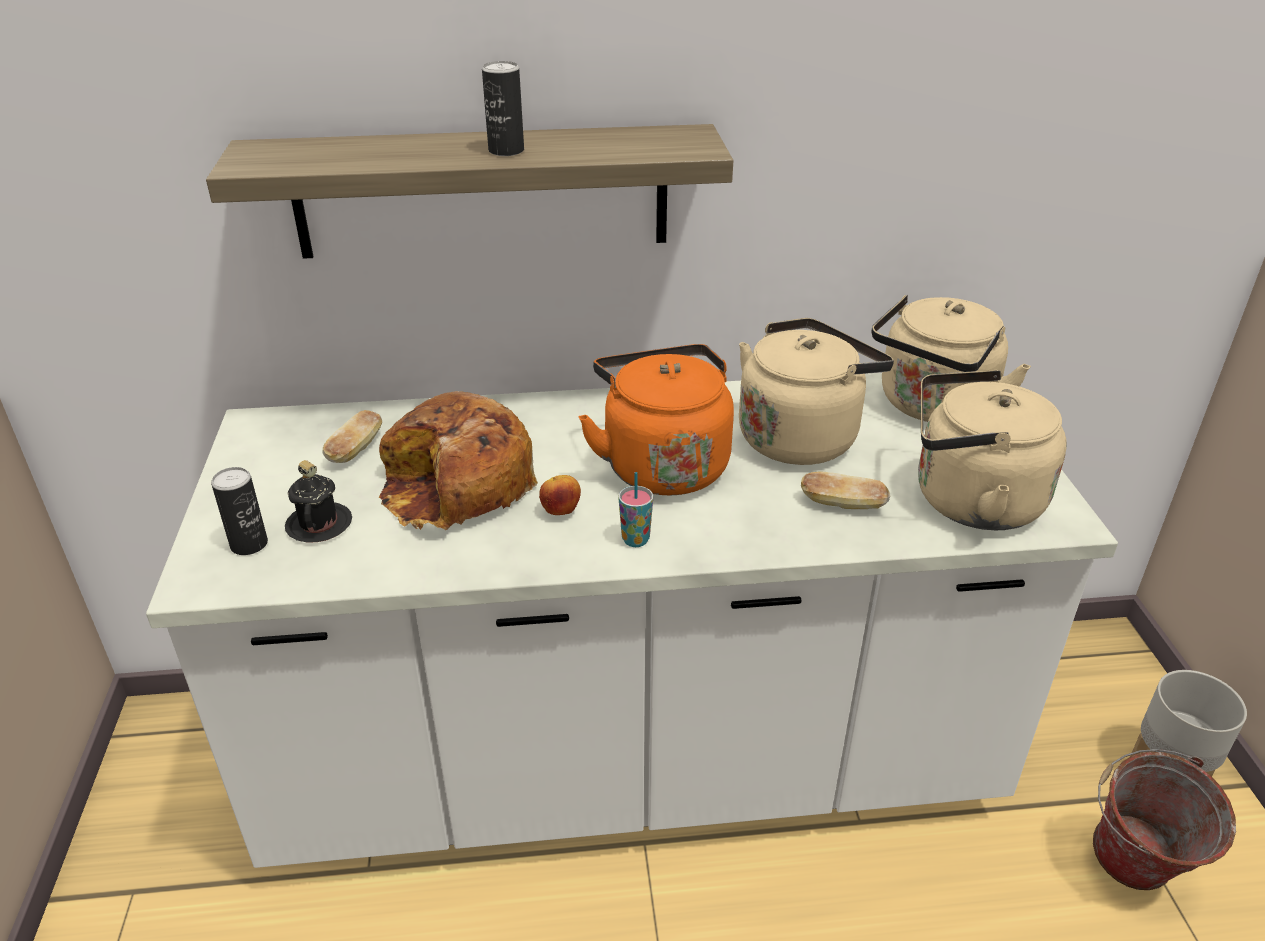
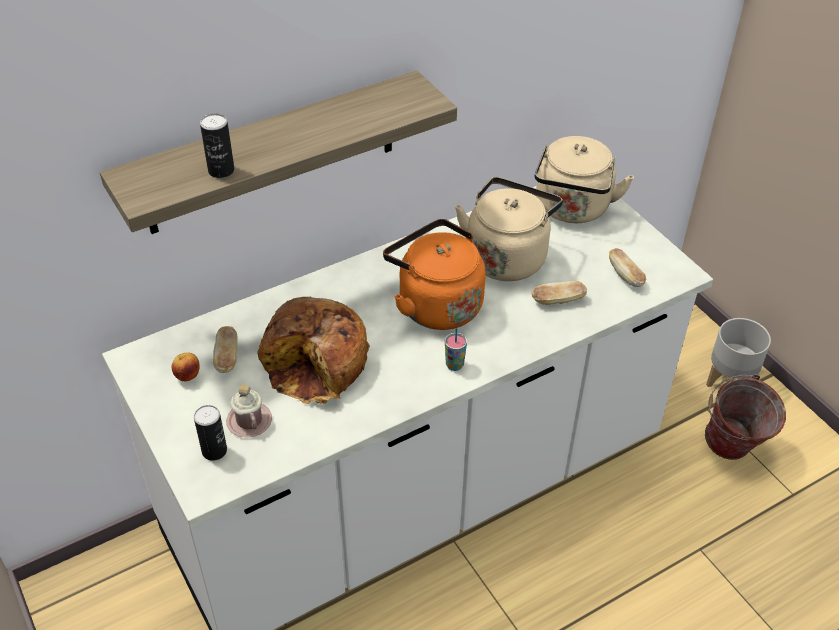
camera: 25 degrees left, 10 degrees up
black mug [285,460,352,543] -> pink mug [226,385,272,438]
can [482,61,524,156] -> can moved to [200,113,234,178]
apple [539,475,581,515] -> apple moved to [172,352,200,381]
beige kettle [918,370,1067,530] -> bread [609,248,646,287]

